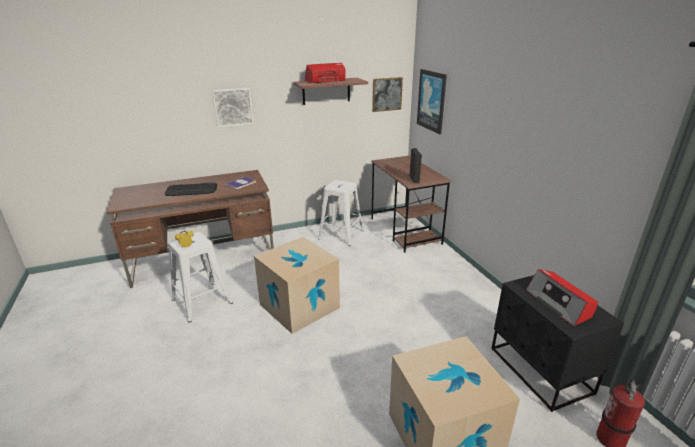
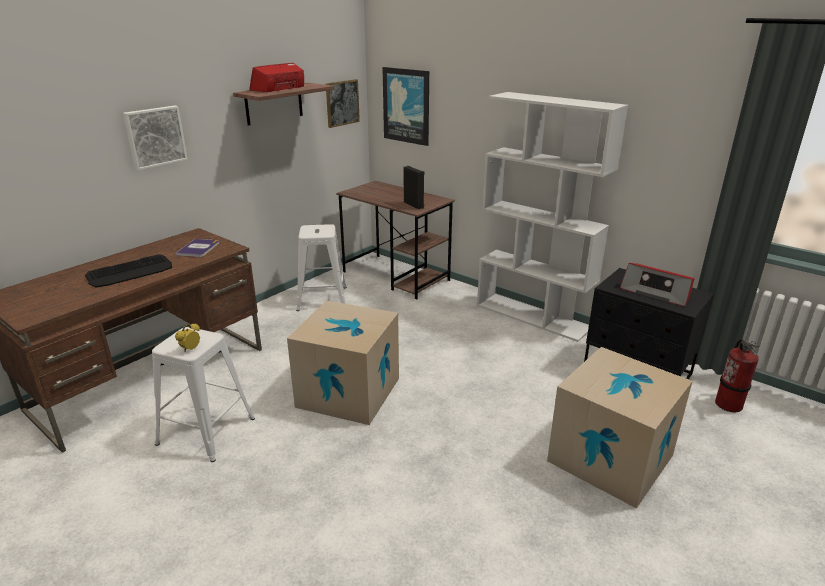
camera: 30 degrees left, 0 degrees up
none -> white bookcase [477,92,628,342]

